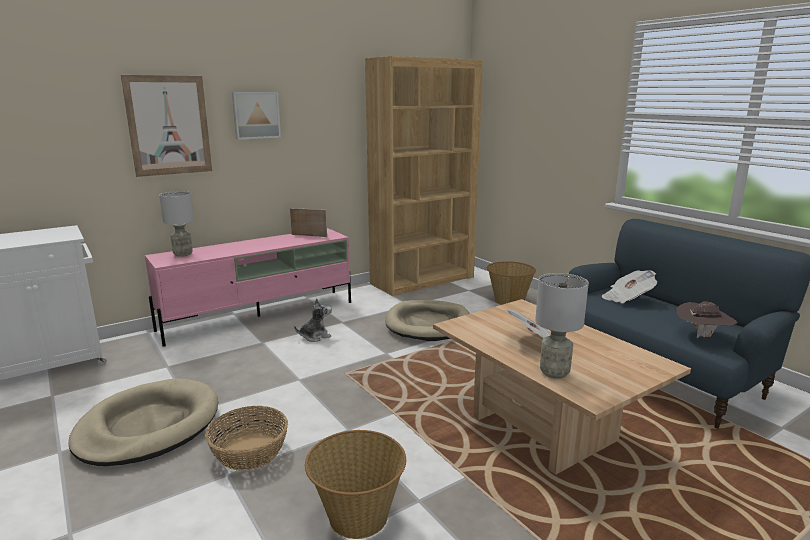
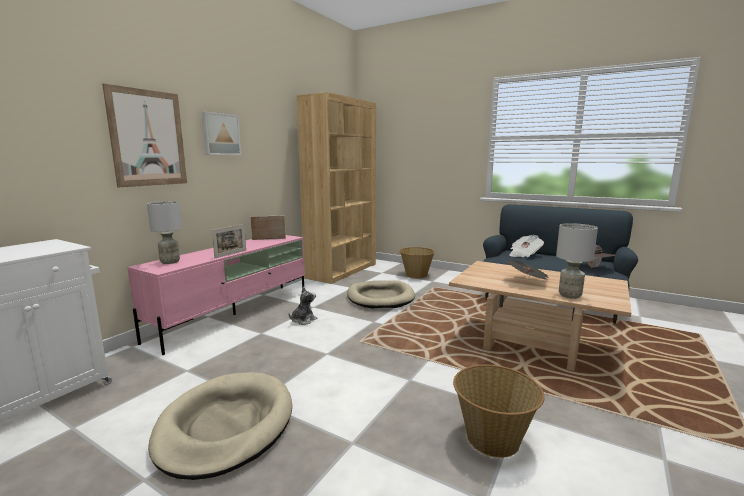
camera: 25 degrees left, 5 degrees down
basket [205,406,288,471] -> none
none -> picture frame [212,224,246,258]

